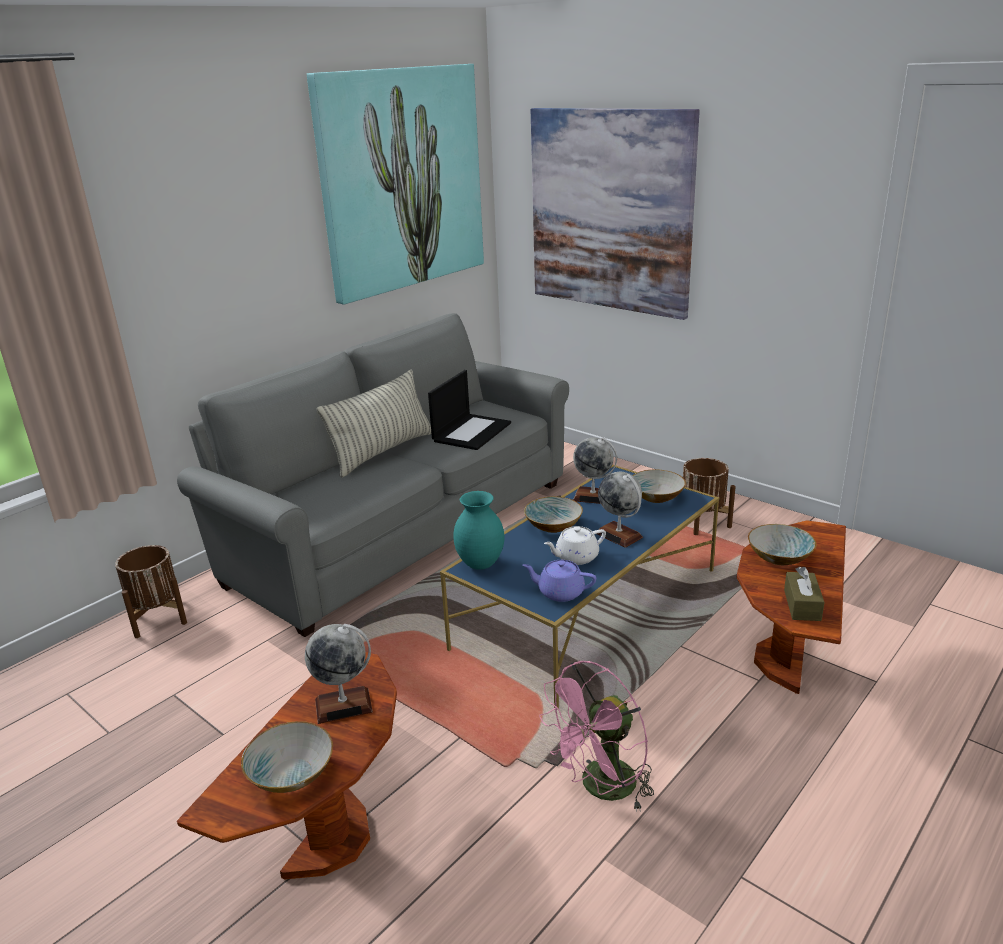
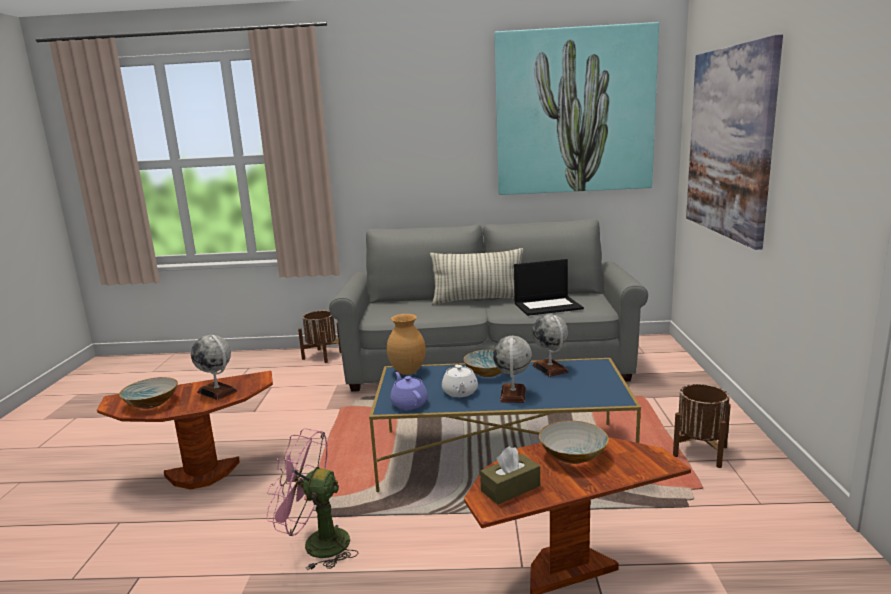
camera: 50 degrees right, 10 degrees down
turquoise vase [453,491,504,570] -> brown vase [387,314,426,375]
white teapot [544,526,606,565] -> white teapot turned 120 degrees counterclockwise [442,365,478,397]
bowl [633,469,686,503] -> none

